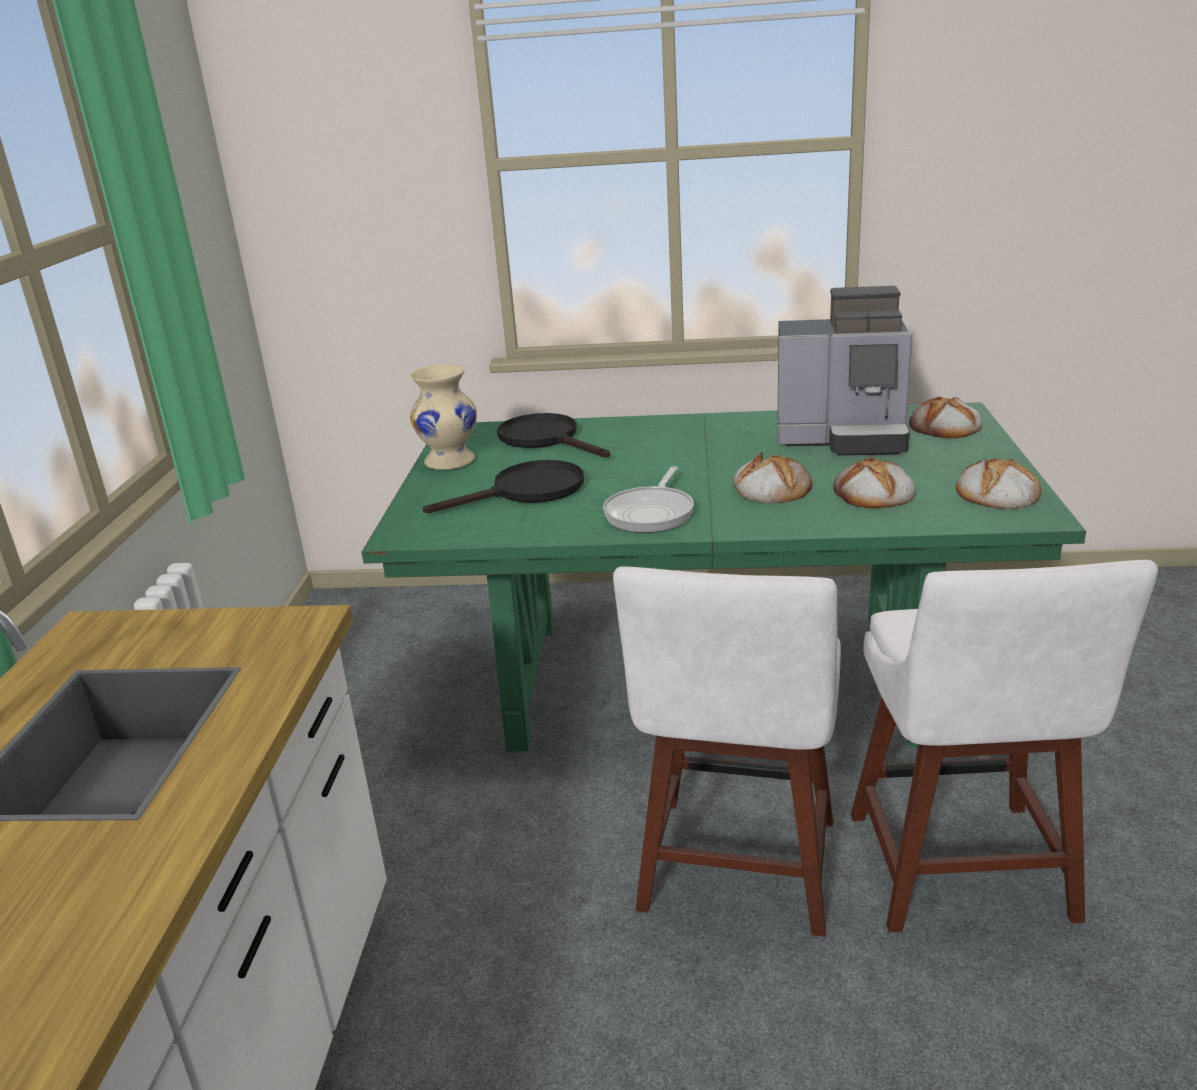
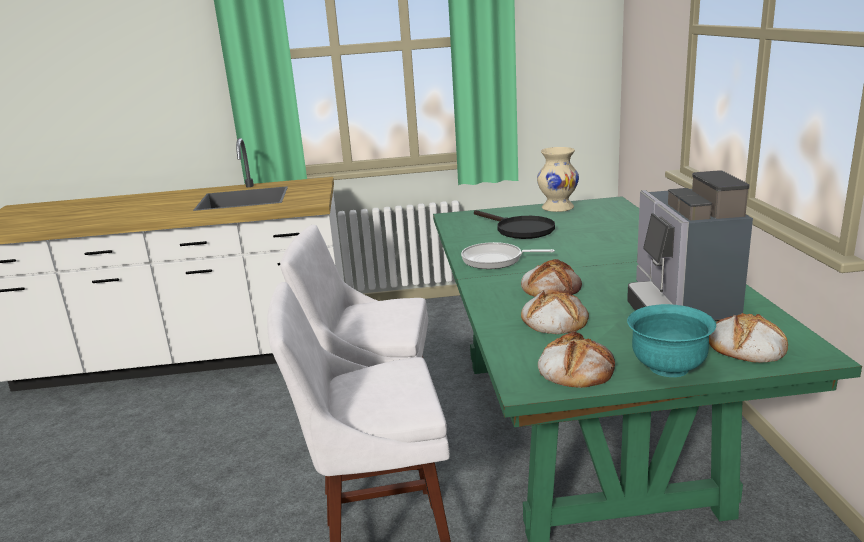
camera: 80 degrees right, 5 degrees down
black frying pan [497,413,610,458] -> none
none -> turquoise bowl [627,304,716,377]

